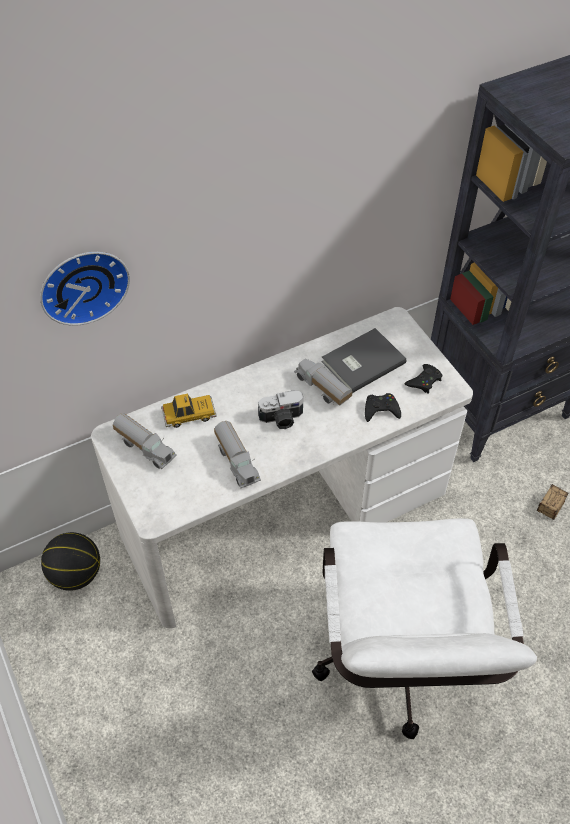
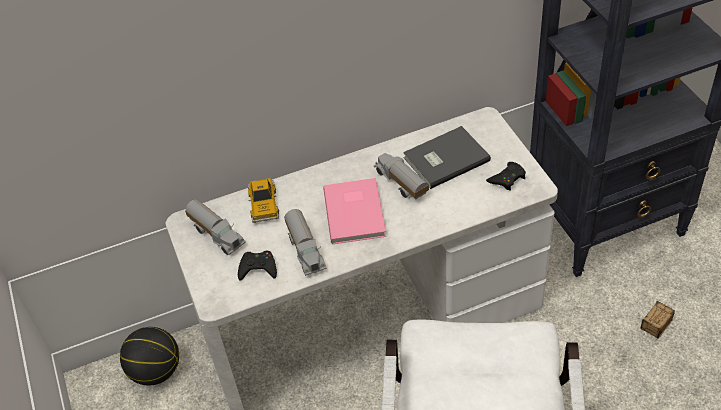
camera: 10 degrees right, 5 degrees down
wall clock [40,252,130,326] -> none
toy car [161,394,217,428] -> toy car turned 90 degrees clockwise [248,178,279,223]
camera [258,390,303,429] -> pink book [323,178,386,244]
black game controller [365,393,401,422] -> black game controller moved to [238,251,277,281]

